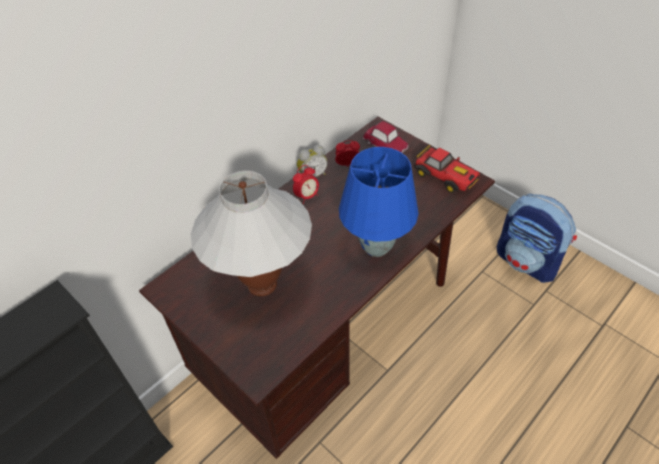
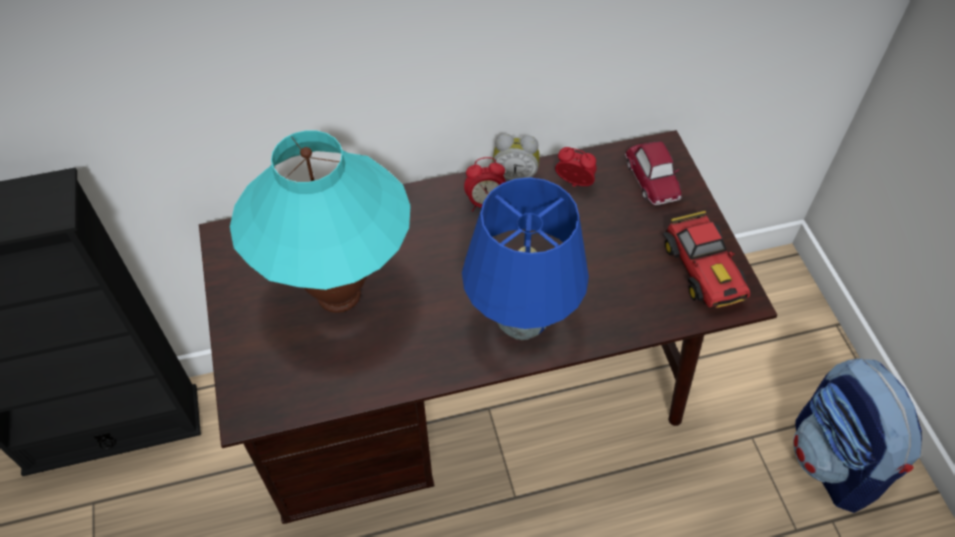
camera: 30 degrees right, 5 degrees up
white table lamp [191,171,312,296] -> turquoise table lamp [230,130,410,313]

